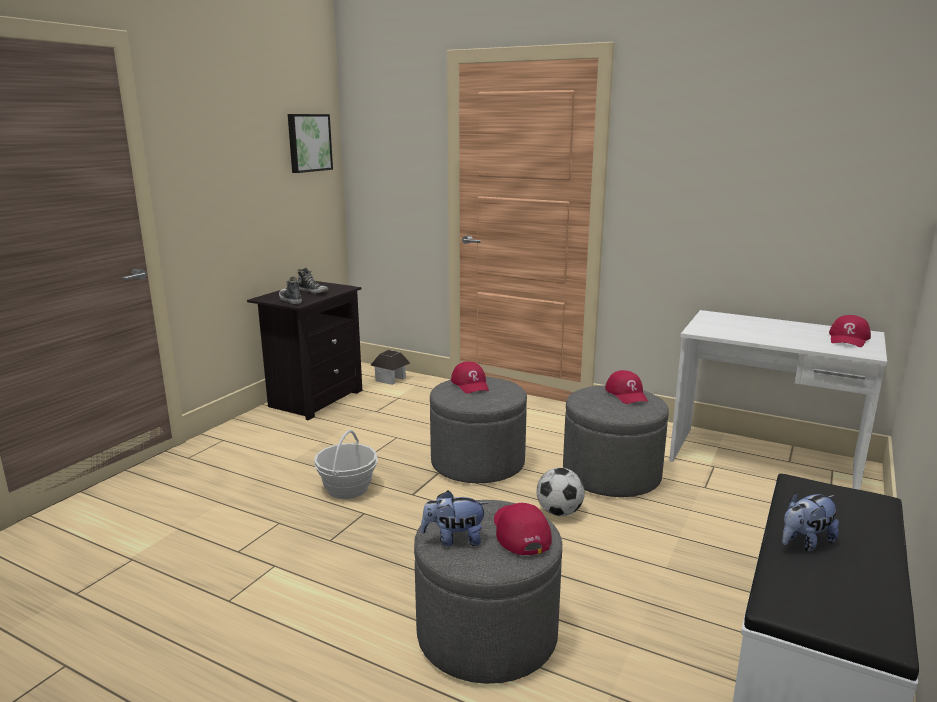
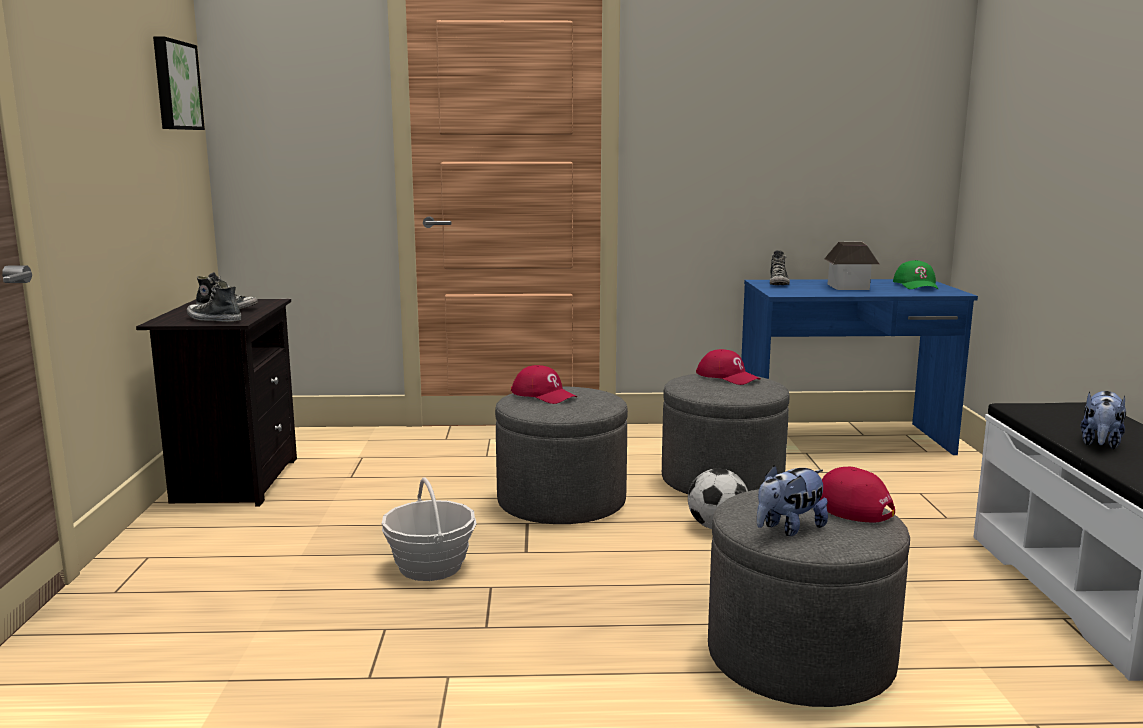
camera: 30 degrees left, 5 degrees down
toy house [371,350,410,385] -> toy house moved to [824,241,879,290]
white desk [669,310,887,490] -> blue desk [741,279,978,455]
red cap [829,315,871,347] -> green cap [893,260,938,289]
none -> shoe [770,250,790,285]

